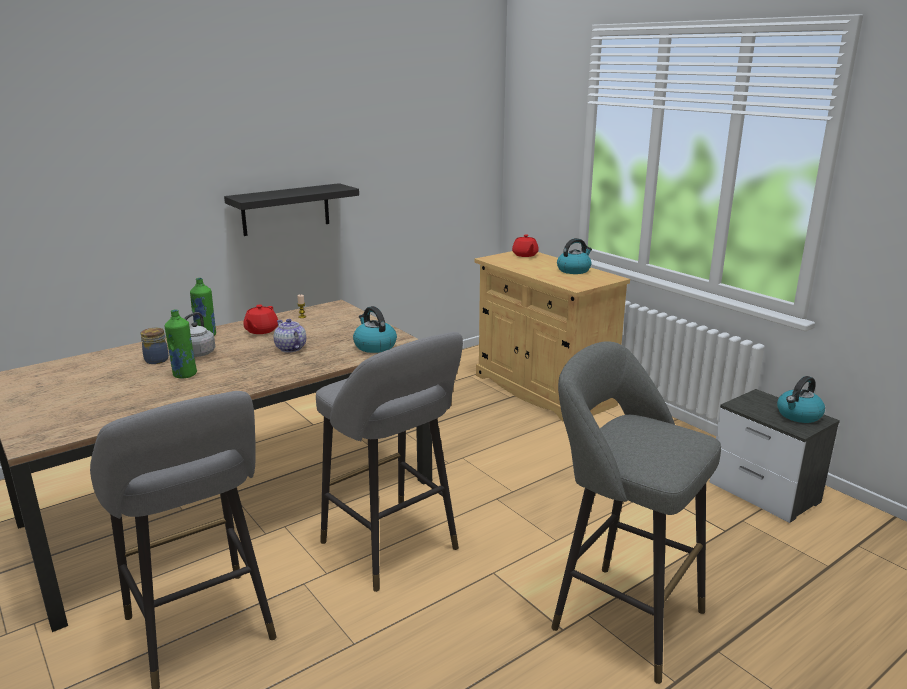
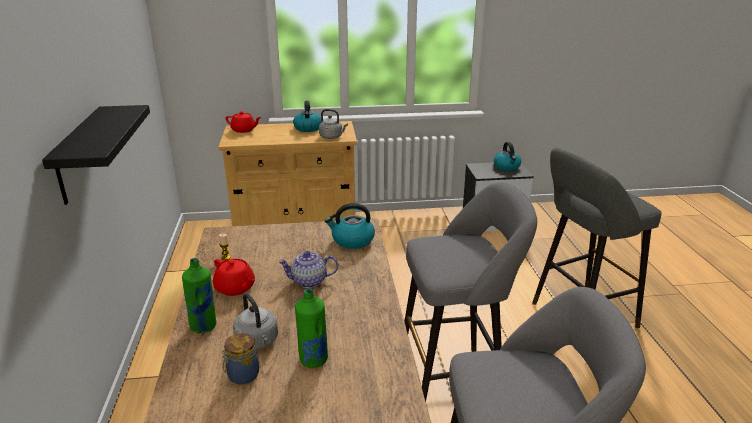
camera: 60 degrees left, 5 degrees up
none -> grey kettle [319,109,348,139]

